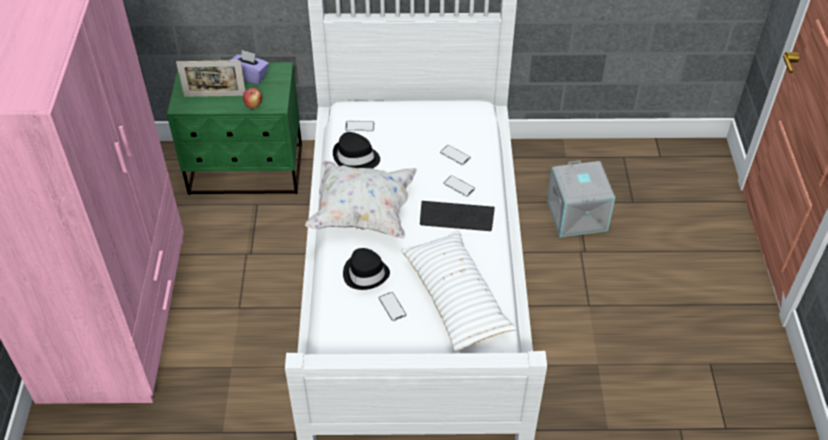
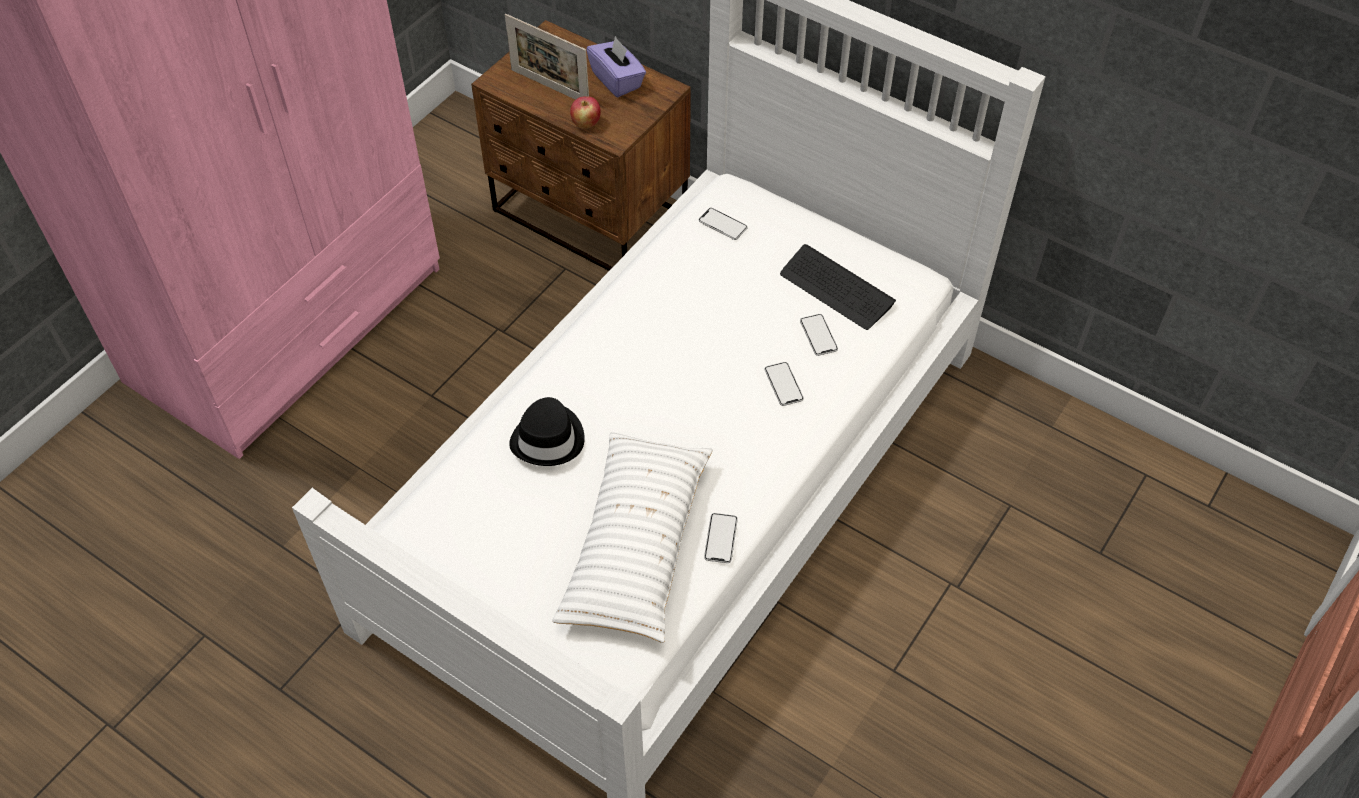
camera: 35 degrees right, 5 degrees up
green nightstand [167,62,302,195] -> brown nightstand [471,20,691,271]
white pillow [305,160,417,239] -> none
black hat [333,132,380,169] -> none
phone [379,292,407,321] -> phone moved to [704,513,738,563]
keyboard [420,201,495,231] -> keyboard moved to [780,244,896,330]
grey storage box [547,160,615,237] -> none

